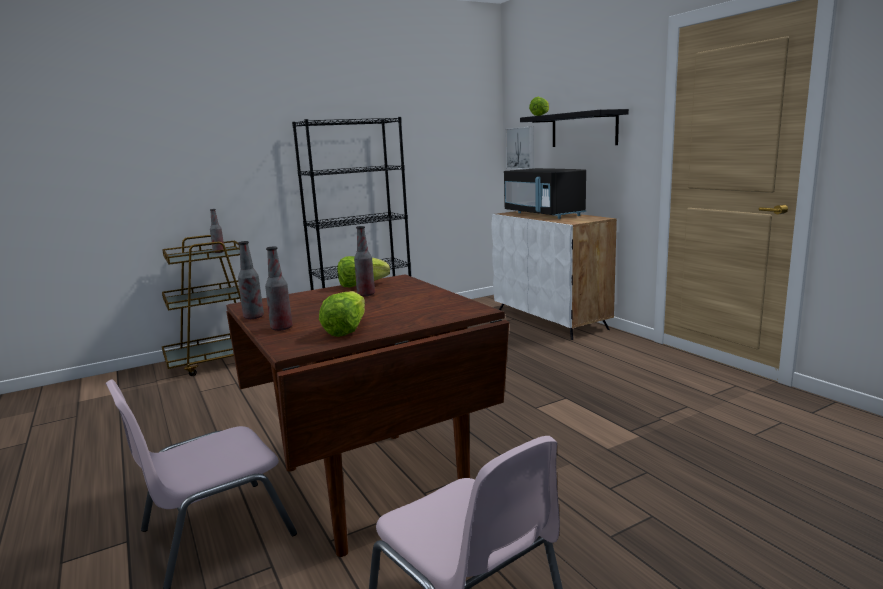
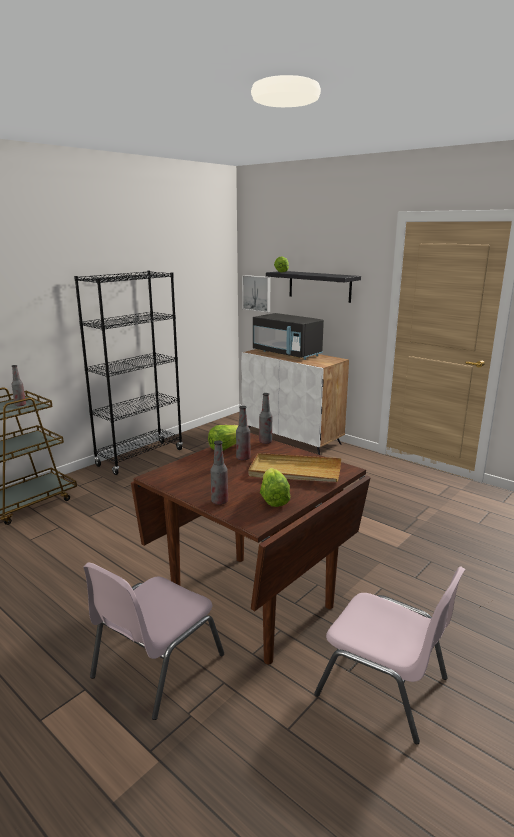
camera: 20 degrees left, 5 degrees up
bottle [238,241,264,319] -> bottle moved to [259,393,272,444]
none -> beige tray [248,453,341,482]

